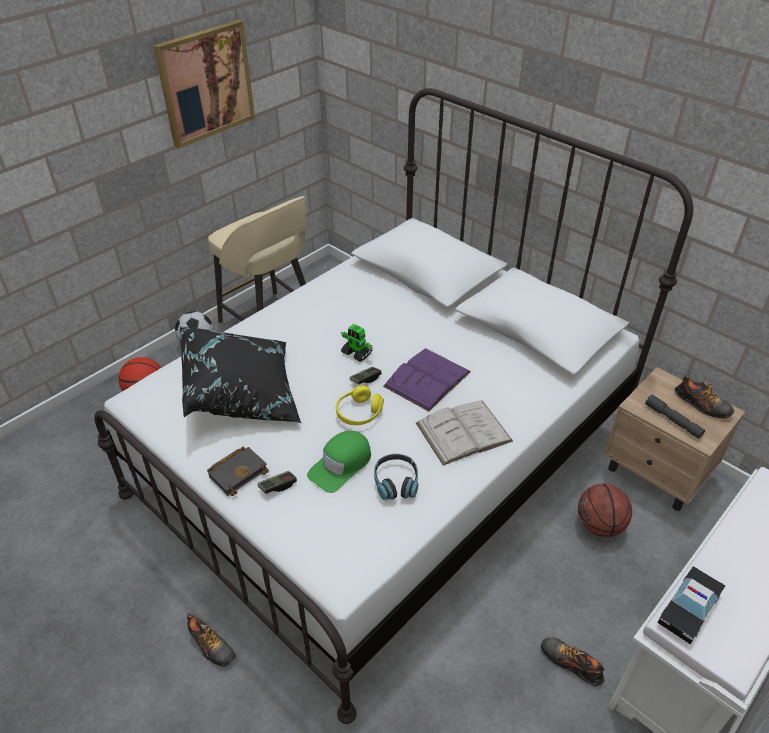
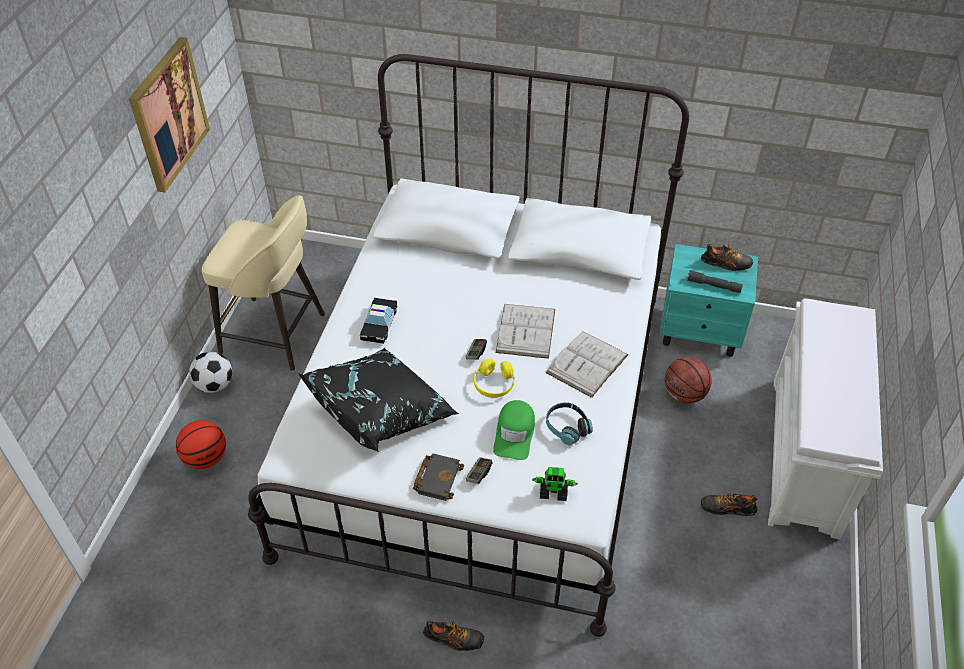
camera: 30 degrees left, 5 degrees up
toy robot [341,324,373,362] -> toy robot moved to [532,467,578,501]
purple book [383,348,471,412] -> white book [496,304,555,359]
beige nightstand [604,367,745,511] -> turquoise nightstand [660,244,758,357]
toy car [657,566,725,645] -> toy car moved to [360,298,397,344]

